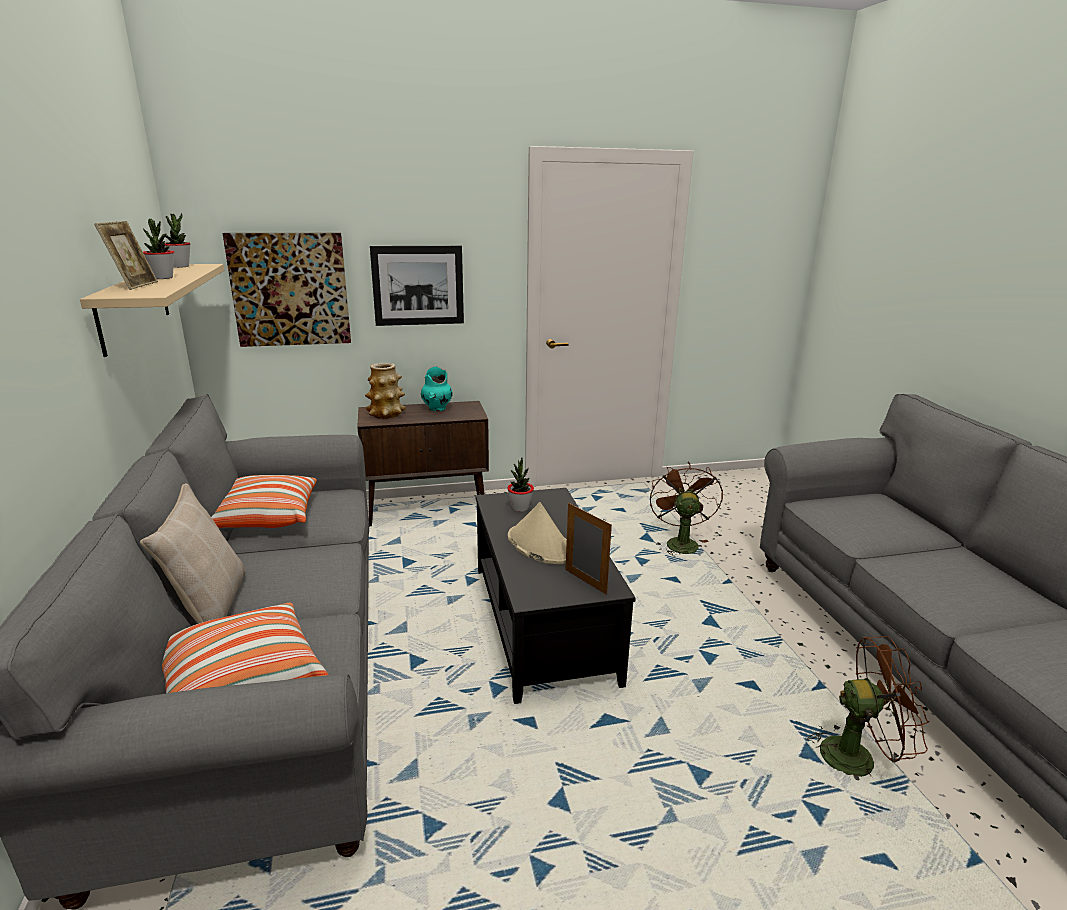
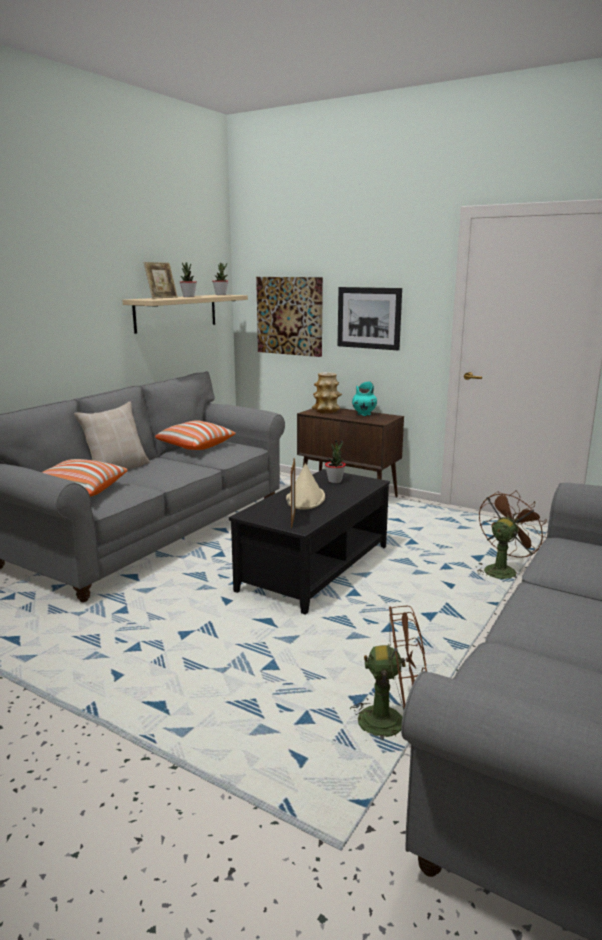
camera: 45 degrees right, 5 degrees down
brown fan [807,636,929,780] -> brown fan turned 45 degrees counterclockwise [350,606,427,740]

